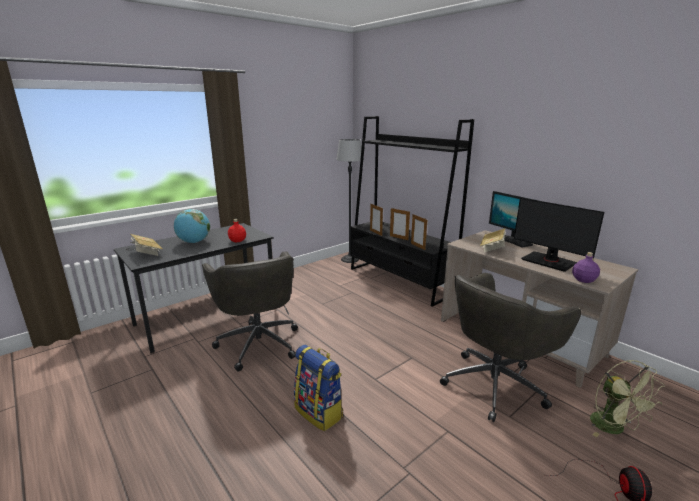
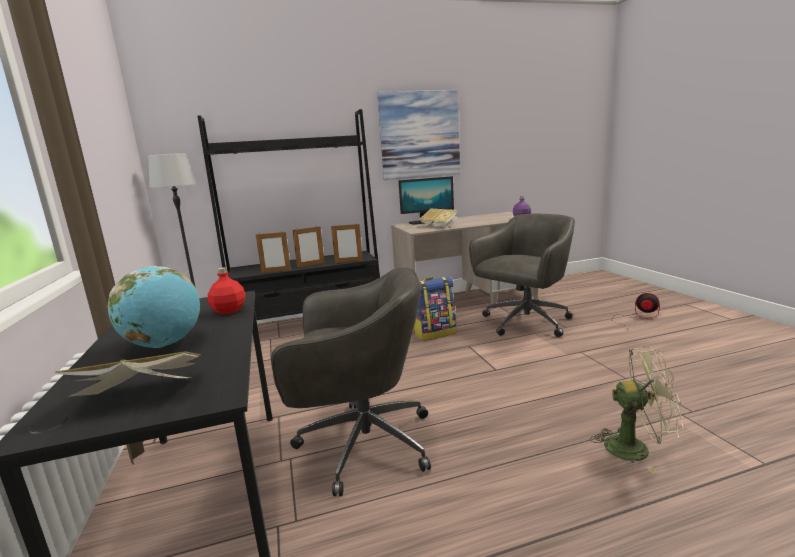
camera: 65 degrees left, 5 degrees down
backpack [294,344,343,431] -> backpack moved to [414,277,456,341]
grey office chair [440,273,581,422] -> grey office chair turned 120 degrees counterclockwise [469,214,575,337]
monitor [514,198,604,272] -> none
green fan [590,360,665,437] -> green fan moved to [590,347,684,474]
none -> picture [378,90,460,180]

